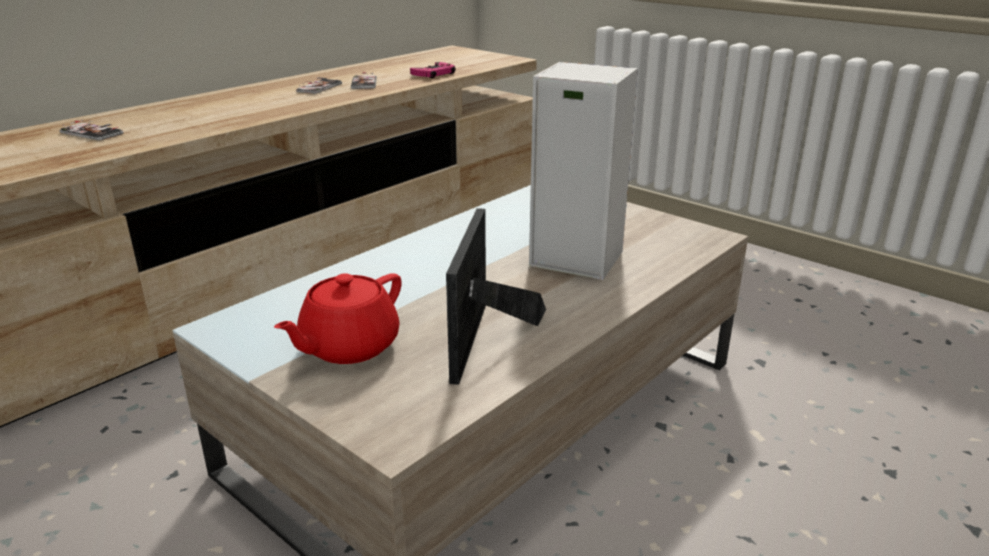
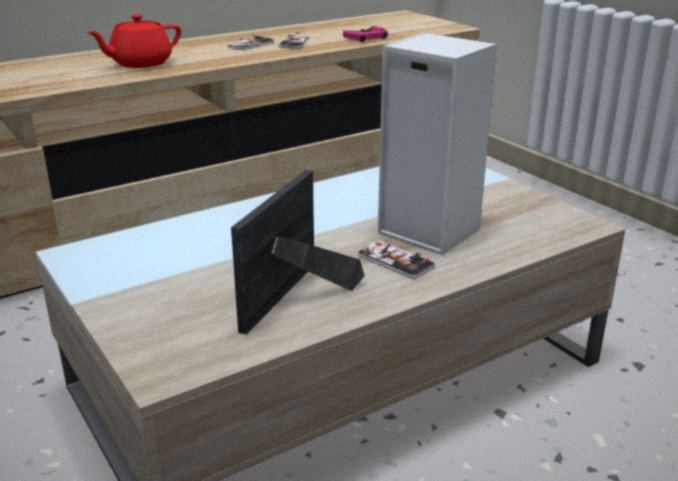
camera: 15 degrees right, 0 degrees up
phone [59,120,124,140] -> phone moved to [358,239,435,279]
red teapot [274,273,402,364] -> red teapot moved to [87,14,181,68]

